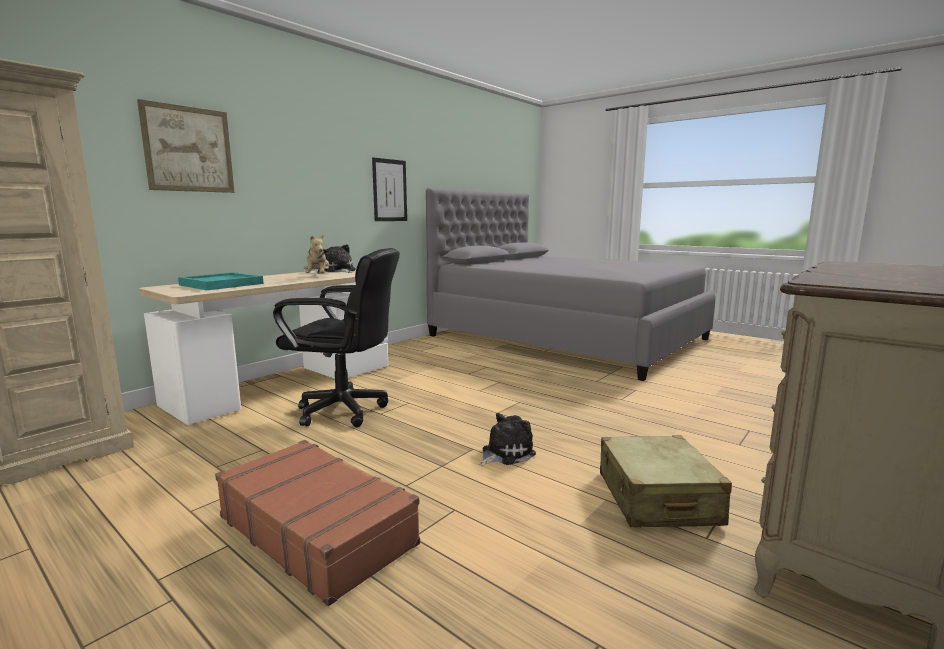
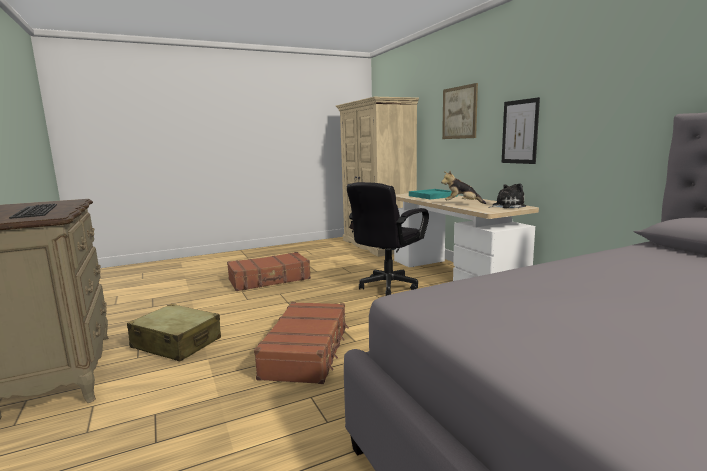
camera: 115 degrees right, 0 degrees up
picture [372,157,407,221] -> picture moved to [502,97,540,164]
plush toy [479,413,536,466] -> none
none -> keyboard [9,203,57,219]
none -> brown suitcase [254,302,349,384]

